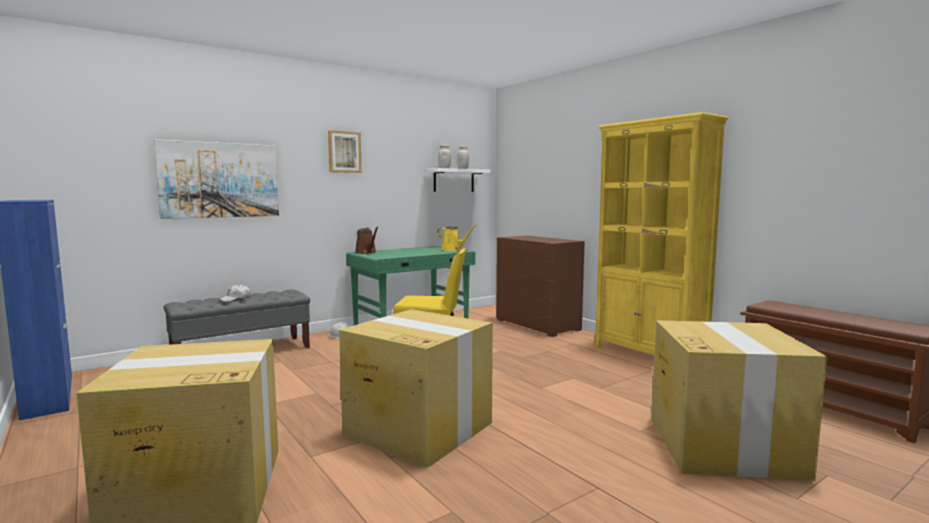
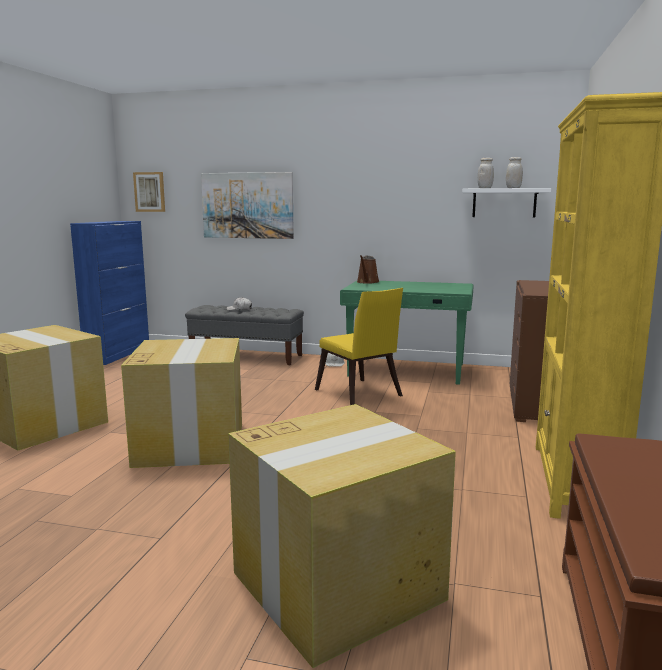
camera: 50 degrees right, 5 degrees up
picture [328,130,362,173] -> picture moved to [133,172,165,212]
yellow watering can [437,224,477,251] -> none

